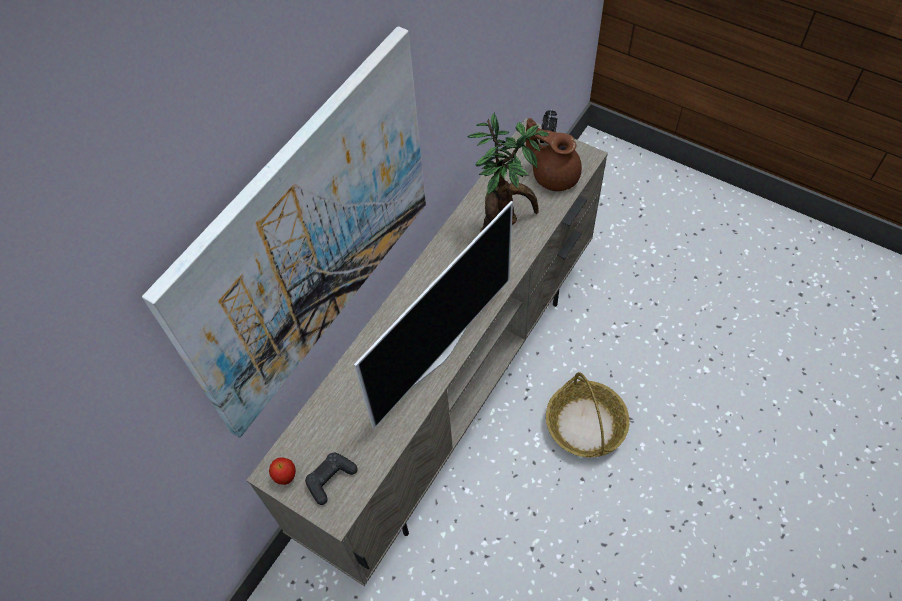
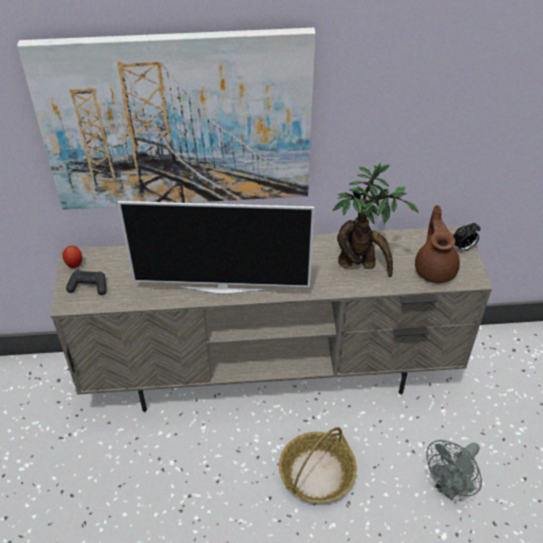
camera: 50 degrees right, 10 degrees down
none -> grey fan [426,440,482,500]

